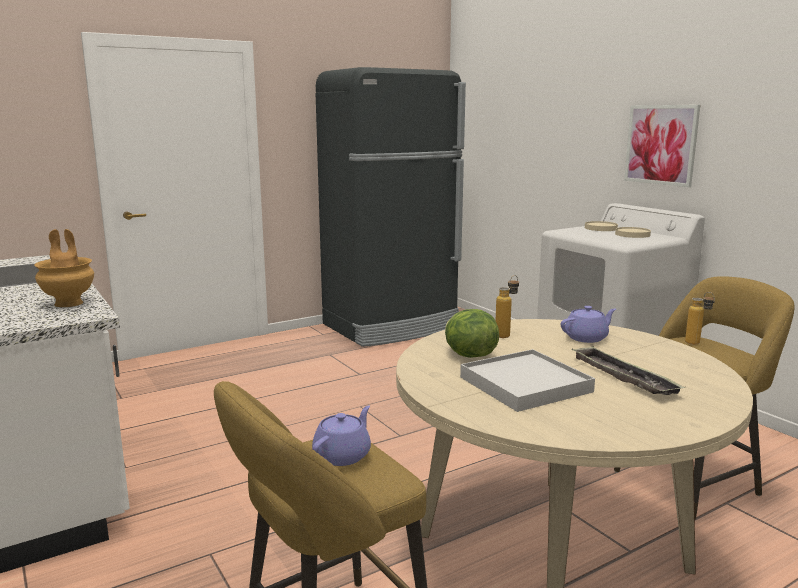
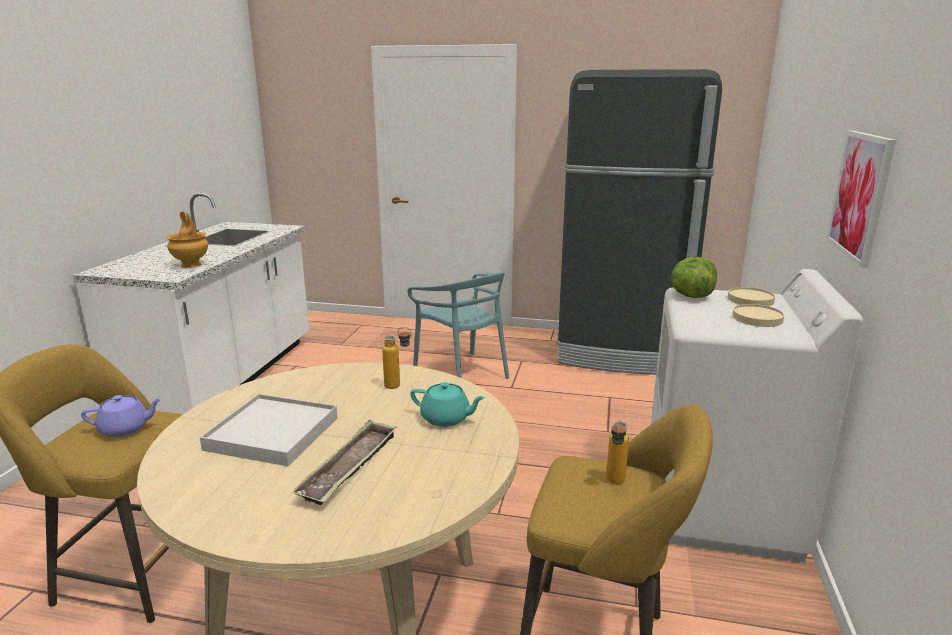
camera: 45 degrees right, 5 degrees up
lettuce [445,309,499,358] -> lettuce moved to [671,257,717,298]
purple teapot [561,306,616,343] -> turquoise teapot [410,382,485,427]
none -> turquoise chair [407,272,509,379]

